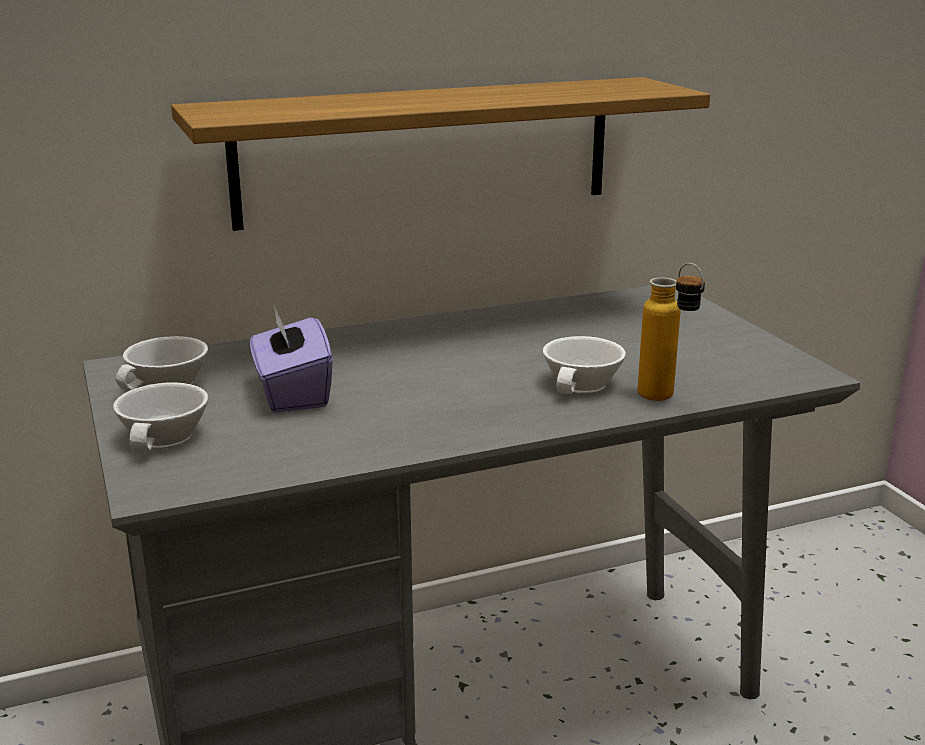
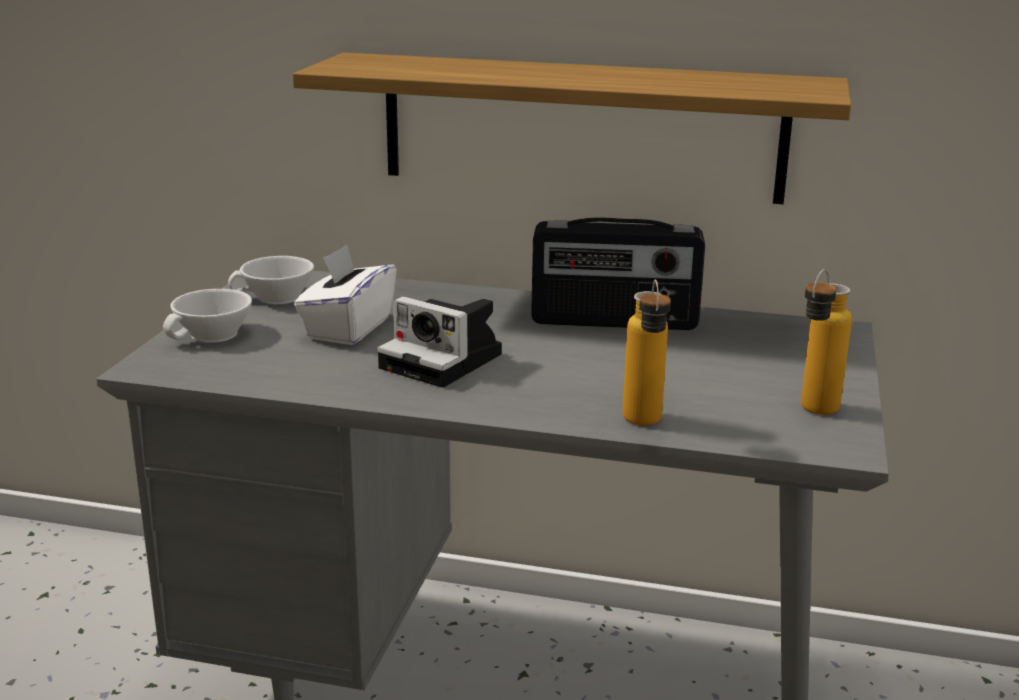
camera: 35 degrees right, 0 degrees up
purple tissue box [250,305,333,413] -> white tissue box [294,244,397,345]
white cup [543,336,626,394] -> none
none -> camera [378,296,502,388]
none -> radio [531,218,705,330]
none -> bottle [801,269,852,415]

